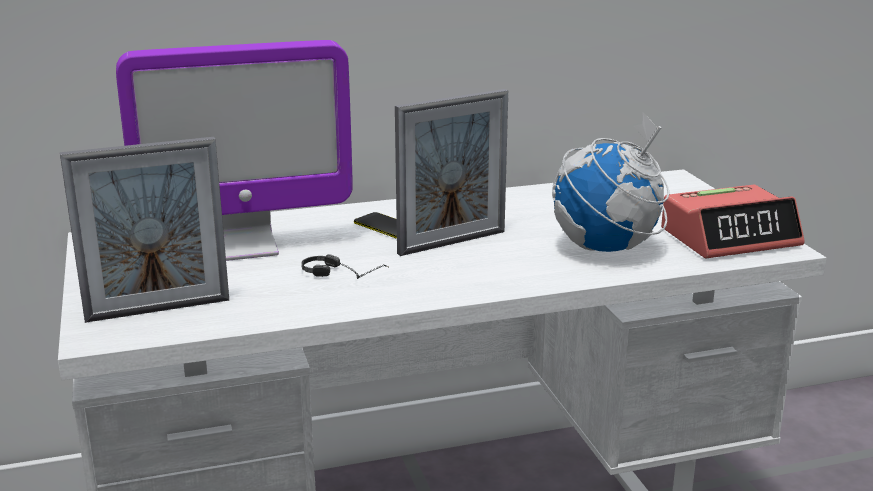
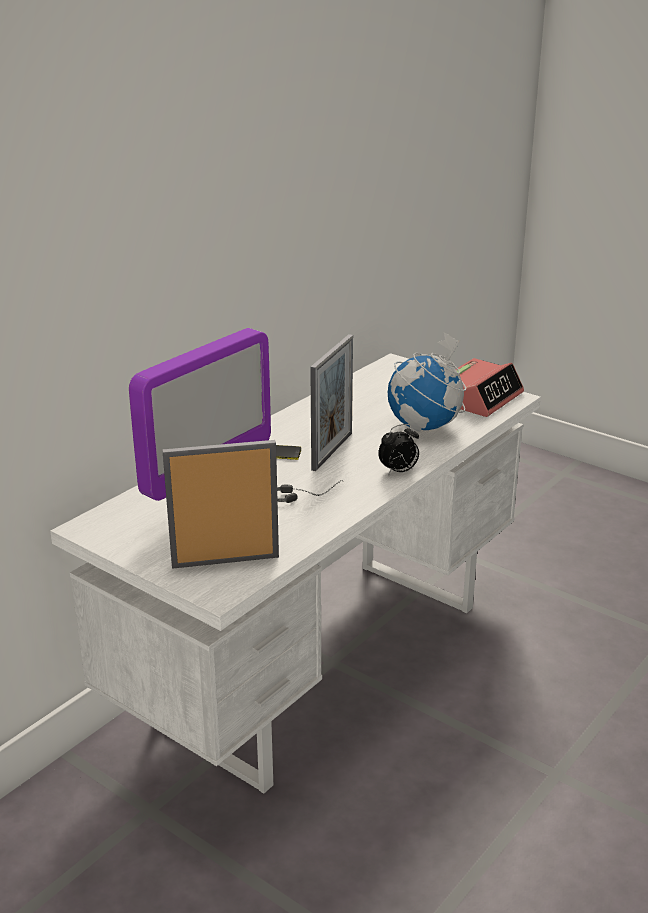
camera: 35 degrees left, 5 degrees up
picture frame [60,137,229,323] -> picture frame turned 135 degrees counterclockwise [162,440,279,569]
none -> alarm clock [378,424,419,475]

